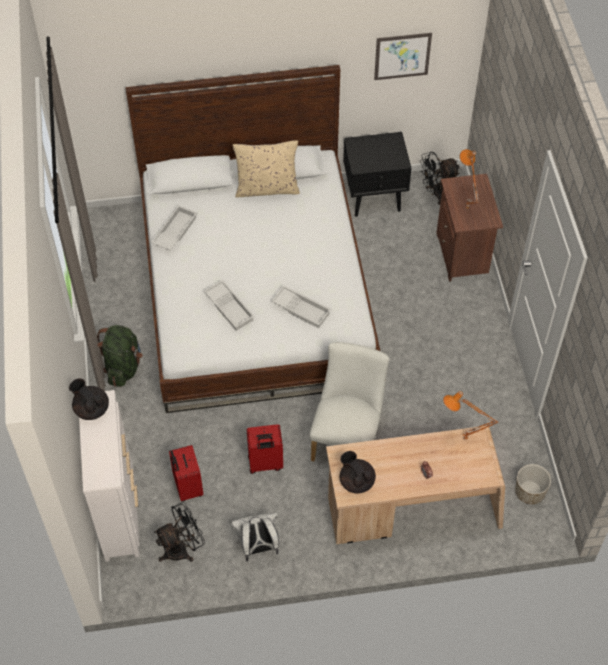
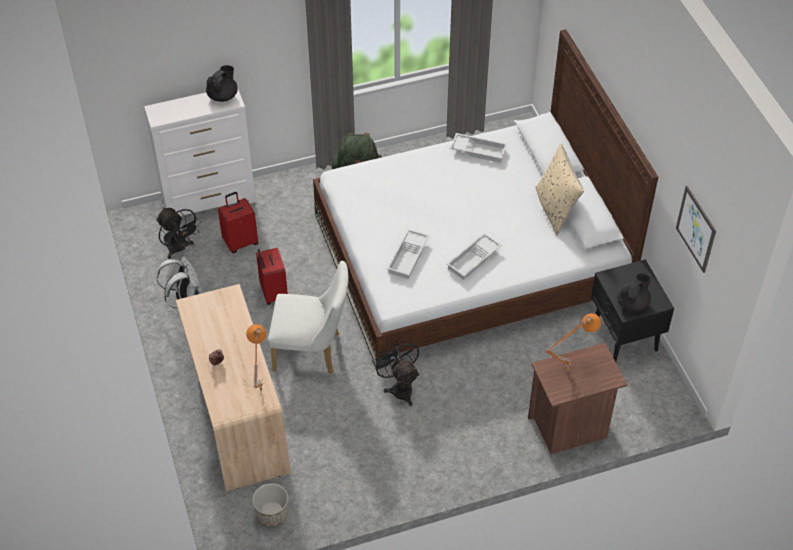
camera: 80 degrees right, 5 degrees down
white tray [204,280,255,331] -> white tray moved to [447,233,502,280]
black teapot [340,451,376,494] -> black teapot moved to [617,273,651,312]
black fan [420,152,460,205] -> black fan moved to [372,337,419,406]

